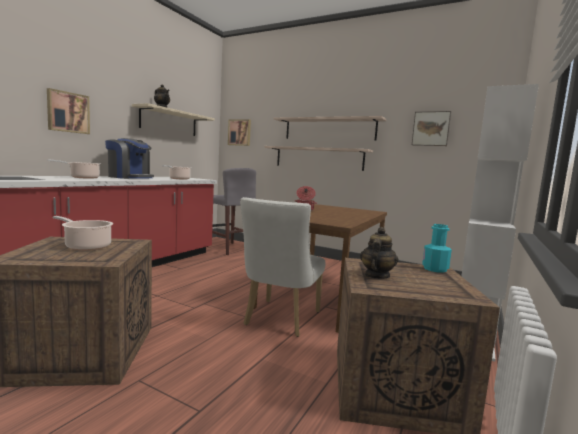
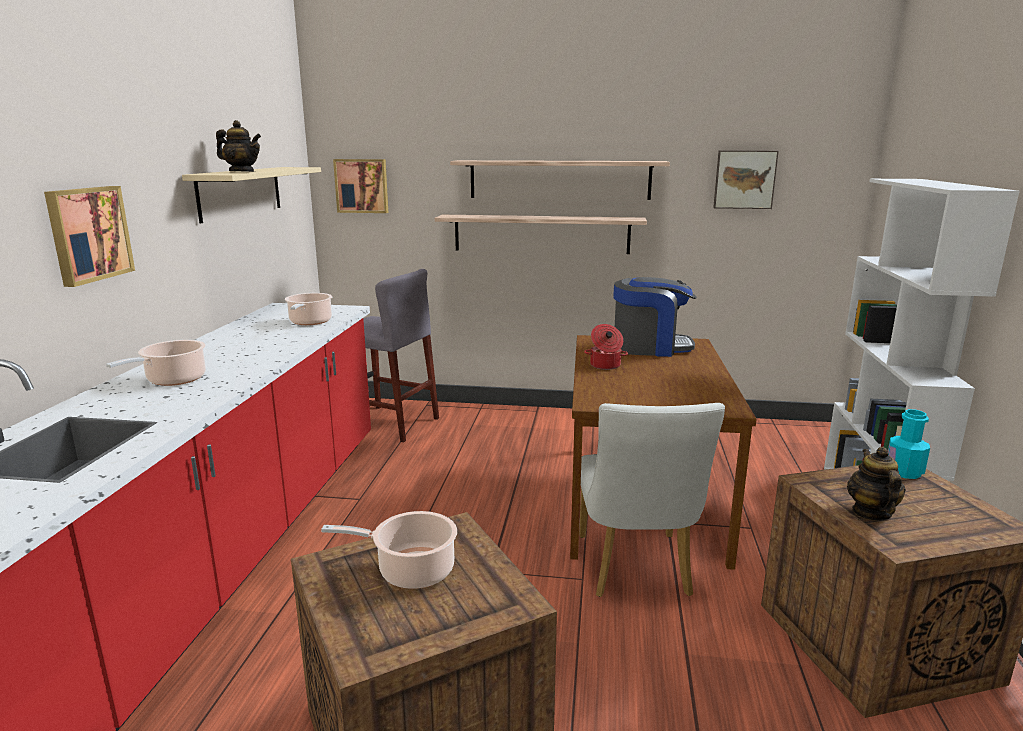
camera: 20 degrees left, 10 degrees up
coffee machine [105,138,154,179] -> coffee machine moved to [613,277,697,357]

